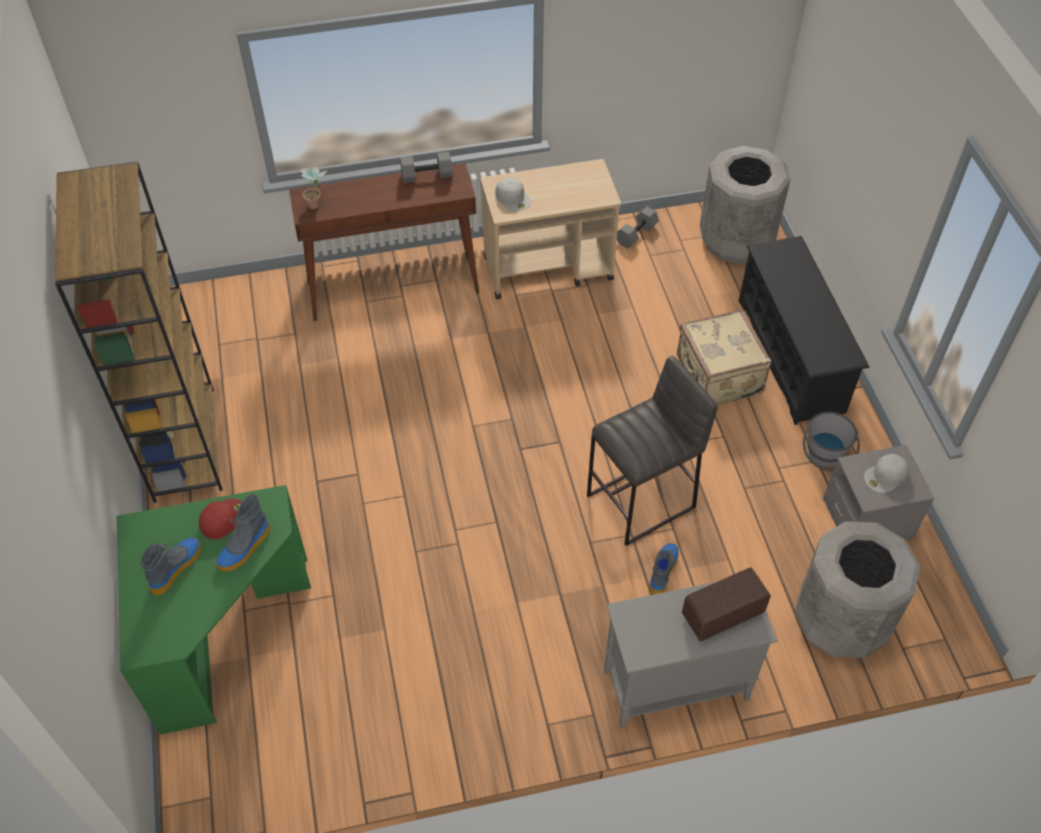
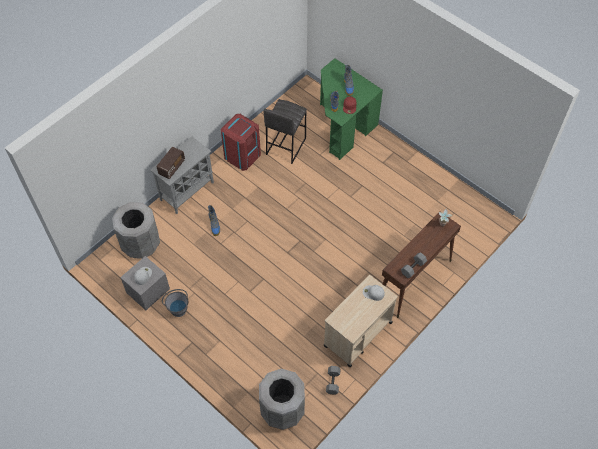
camera: 145 degrees right, 5 degrees up
brown bookcase [55,161,223,503] -> none
grey stool [587,356,718,546] -> grey stool moved to [264,99,307,164]
beige suitcase [677,309,772,405] -> none
black shoe rack [739,236,870,425] -> none
none -> red trash can [221,114,261,171]

